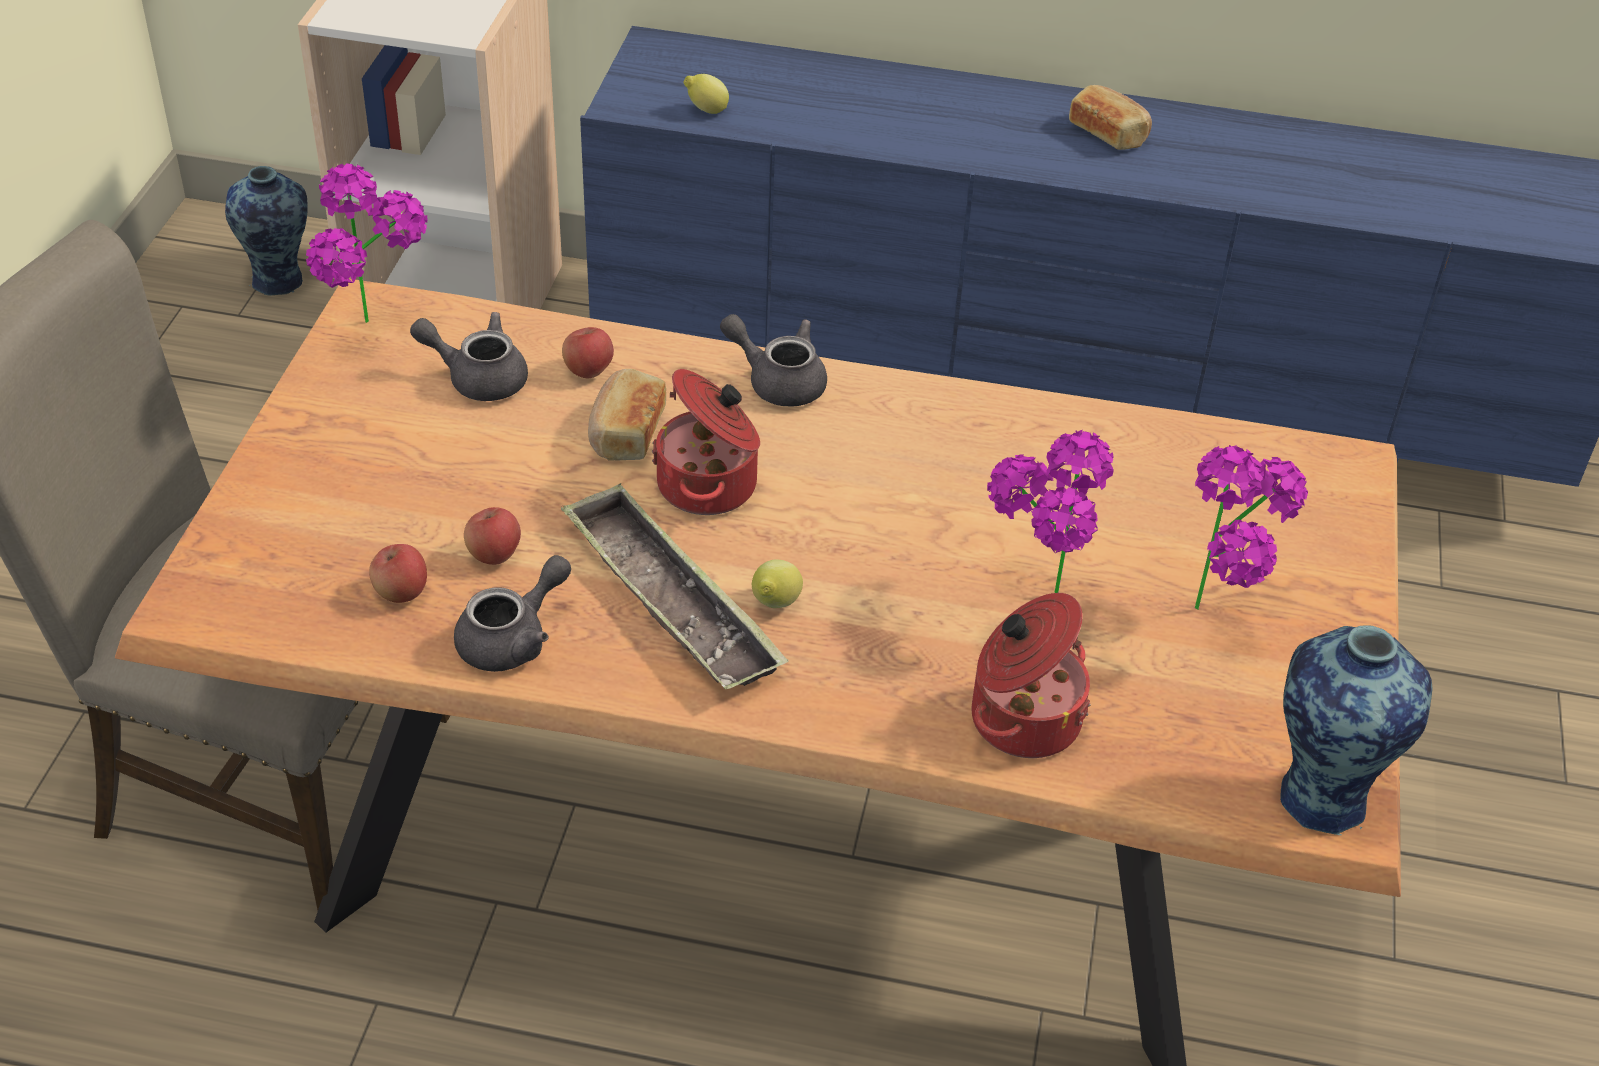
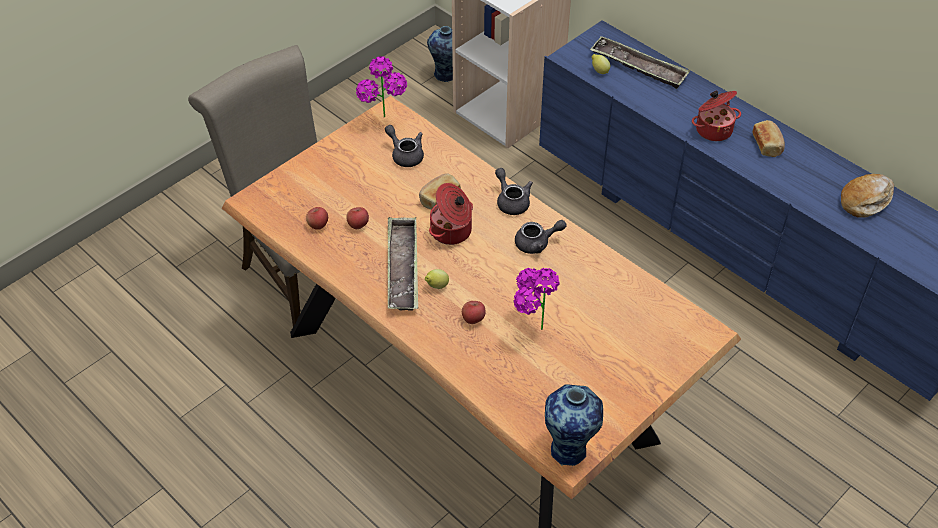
camera: 35 degrees right, 5 degrees up
grey teapot [454,555,571,672] -> grey teapot moved to [515,220,567,254]
apple [562,327,614,378] -> apple moved to [462,301,486,324]
cooking pot [971,593,1090,758] -> cooking pot moved to [692,91,741,141]
potted plant [1195,445,1308,610] -> none
none -> tray [590,36,690,89]
none -> bread [841,174,894,218]

